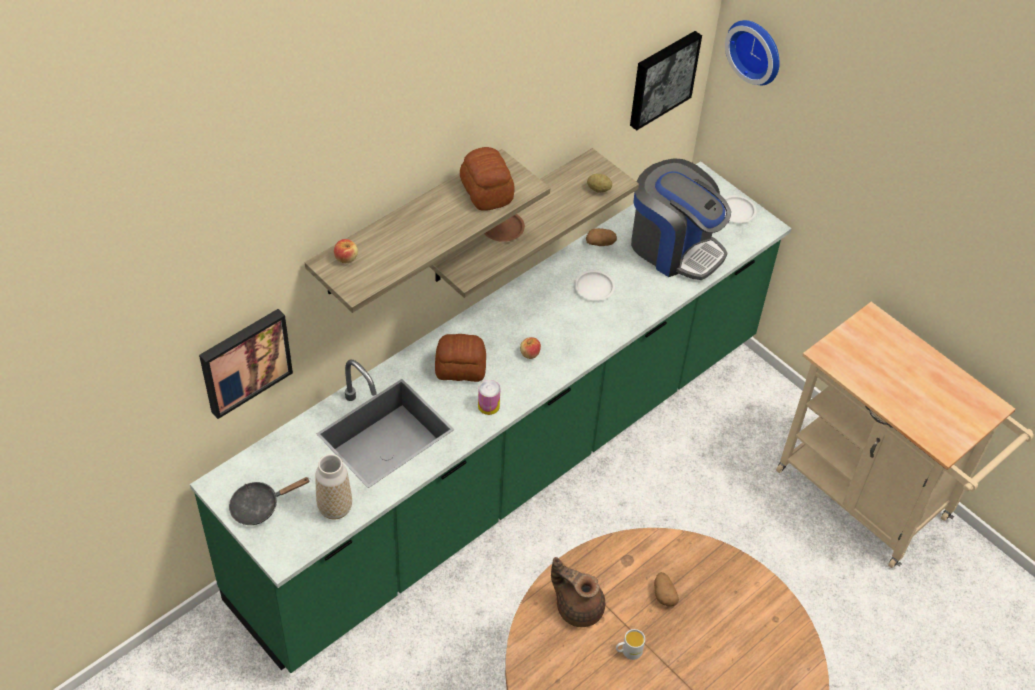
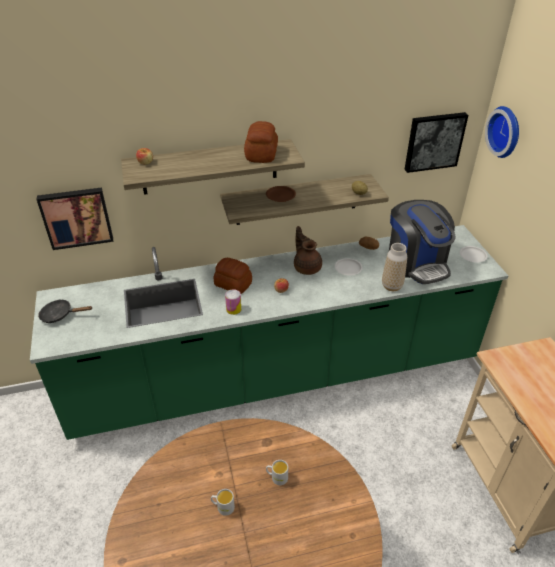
camera: 30 degrees right, 10 degrees down
vase [315,454,352,519] -> vase moved to [382,243,407,291]
brown teapot [551,557,605,627] -> brown teapot moved to [294,226,322,275]
potato [654,572,679,607] -> white mug [266,460,288,485]

